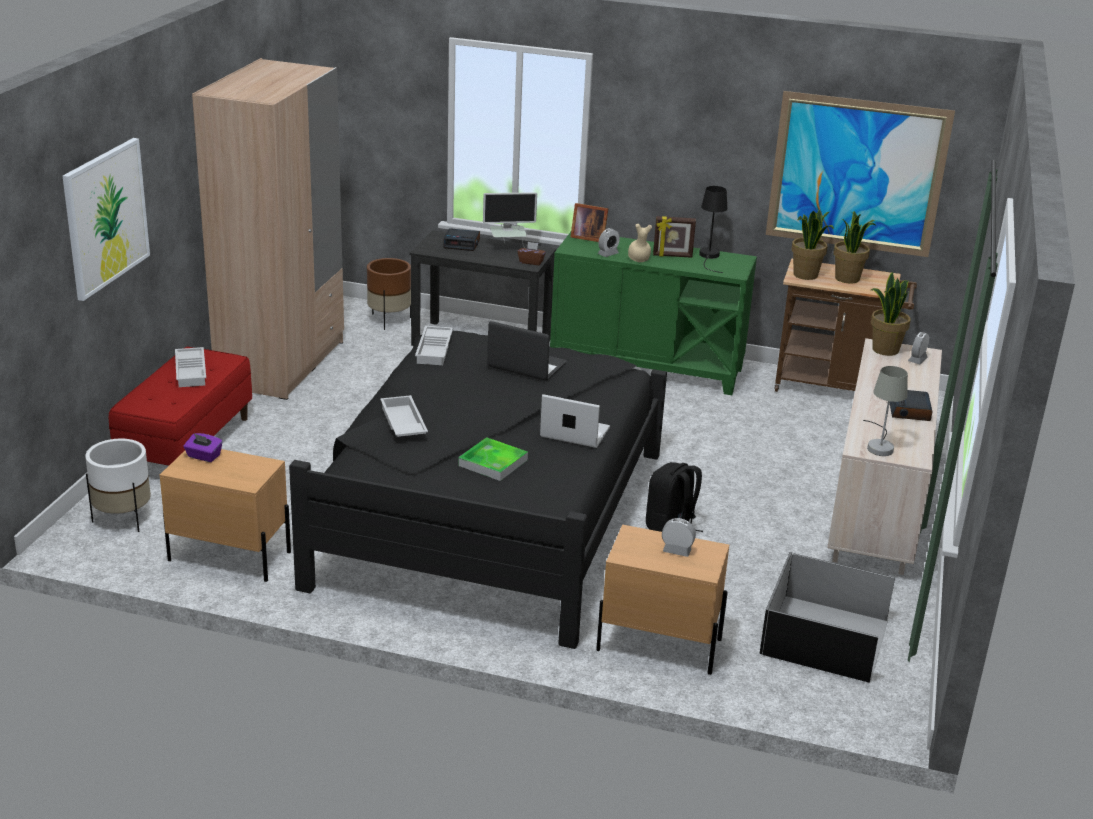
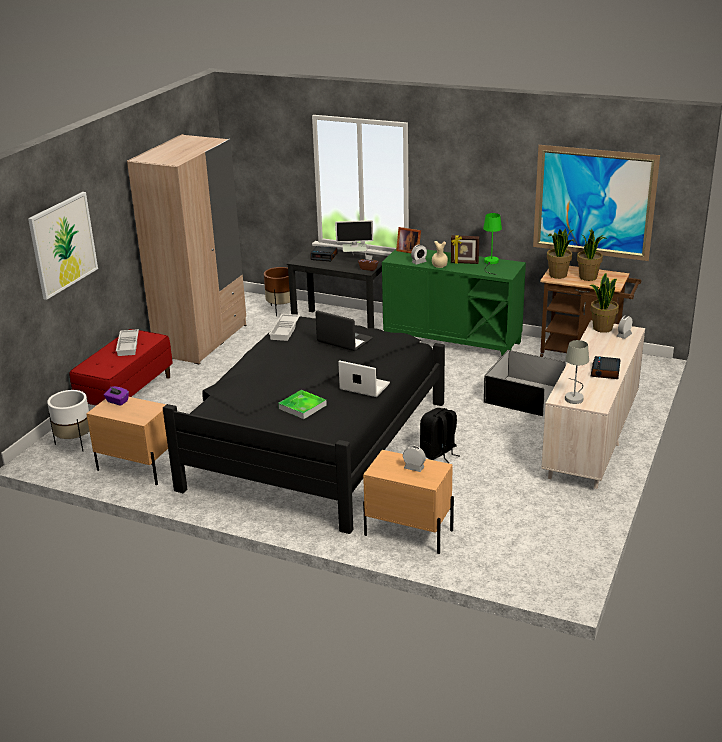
camera: 10 degrees right, 0 degrees up
white tray [380,395,428,437] -> none
black table lamp [699,186,727,273] -> green table lamp [483,213,502,275]
black storage box [760,552,895,683] -> black storage box moved to [484,350,566,416]

